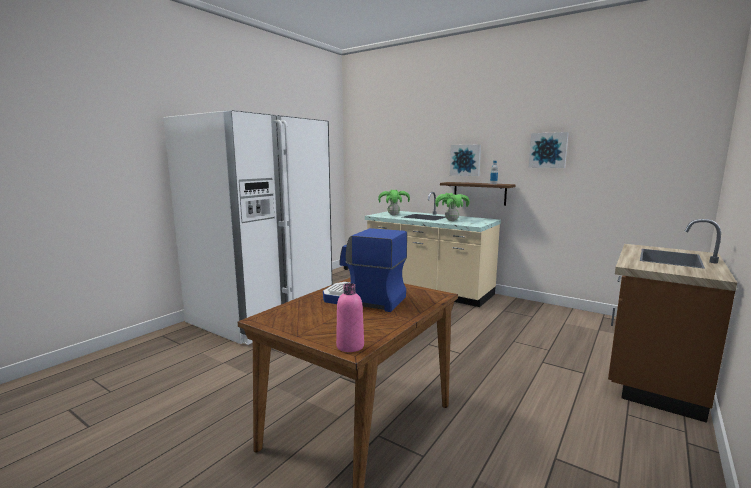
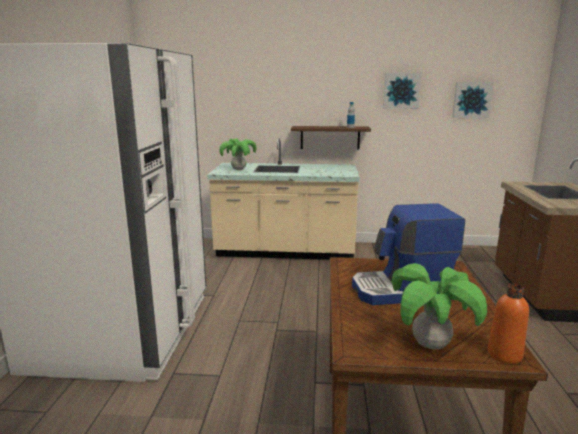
camera: 30 degrees left, 5 degrees up
pink bottle [336,283,364,352] -> orange bottle [488,284,529,364]
potted plant [435,193,469,221] -> potted plant moved to [392,263,487,349]
picture [450,144,481,176] -> picture moved to [452,82,494,118]

